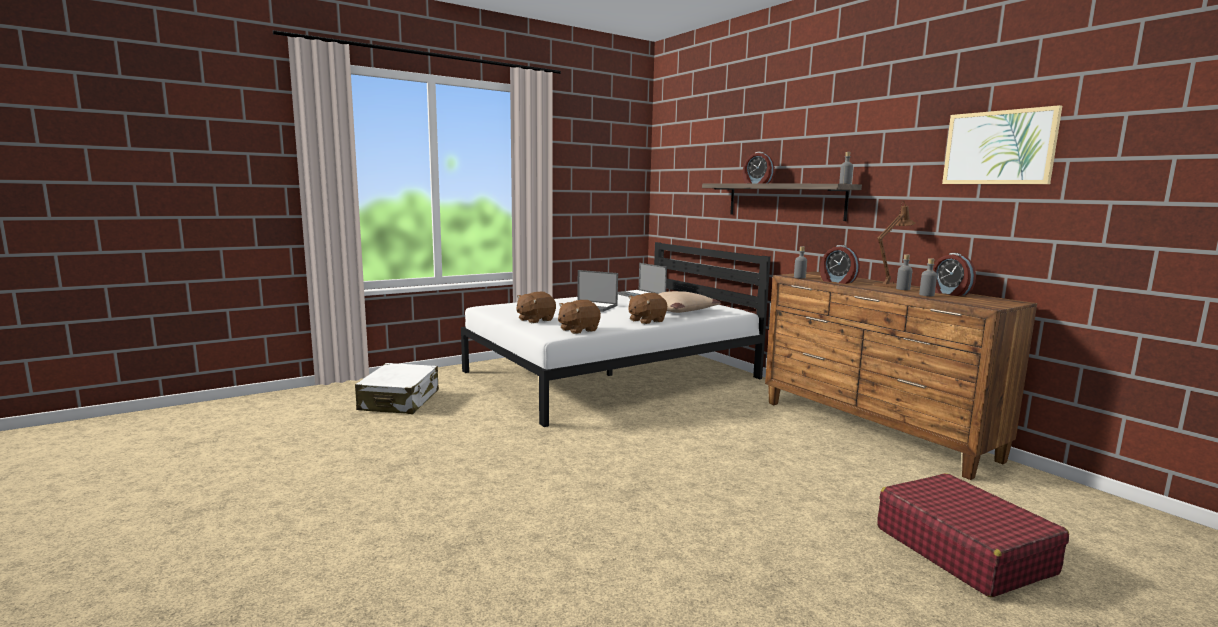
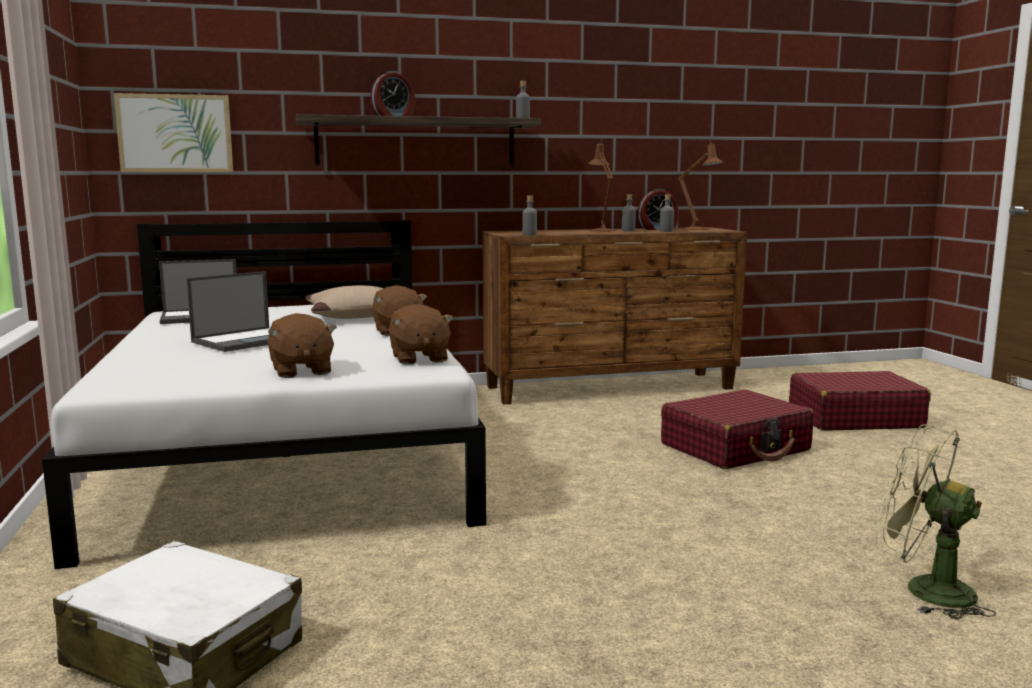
camera: 70 degrees left, 0 degrees up
alarm clock [820,245,860,284] -> none
picture [942,105,1062,184] -> picture moved to [114,93,233,172]
none -> red suitcase [661,389,814,469]
none -> brown table lamp [678,139,723,230]
none -> green fan [876,424,996,620]

